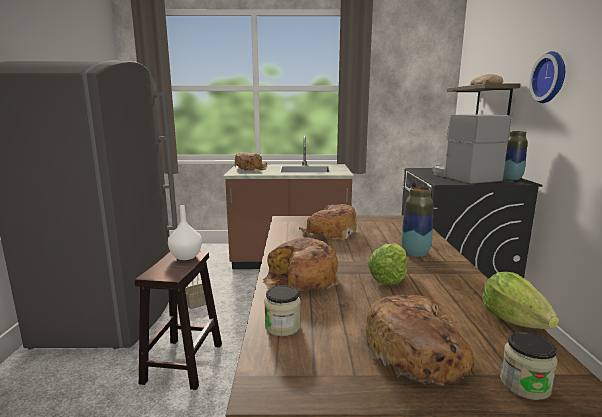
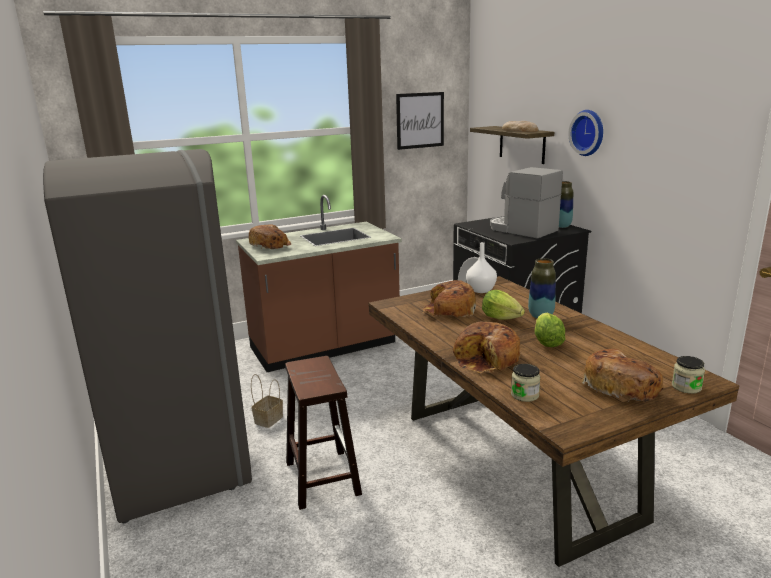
camera: 25 degrees left, 5 degrees up
white vase [168,205,202,260] -> white vase moved to [466,242,497,293]
lettuce [482,272,559,329] -> lettuce moved to [482,290,525,320]
none -> picture [396,92,444,150]

